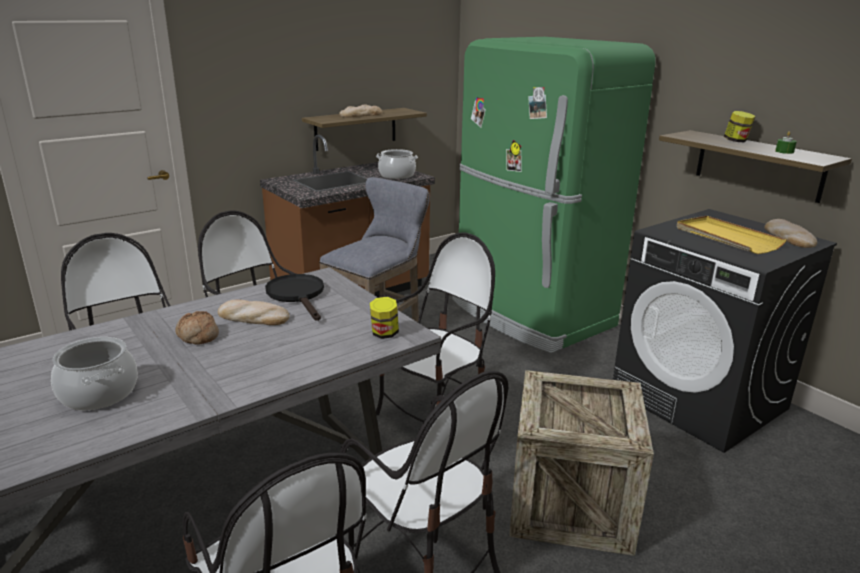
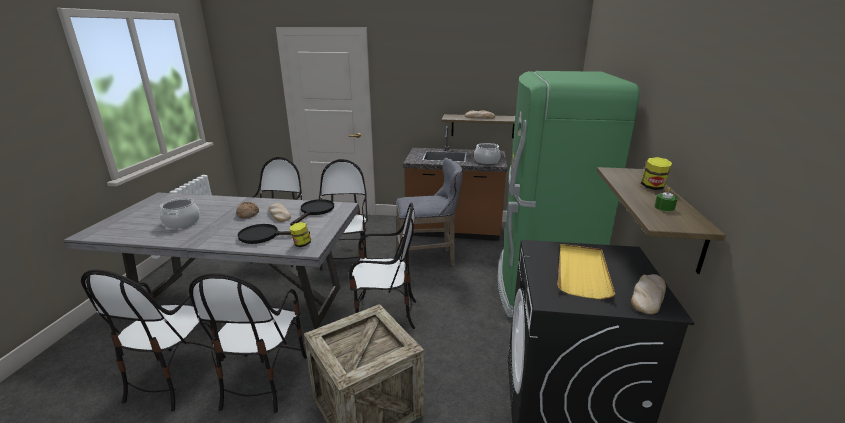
camera: 45 degrees right, 0 degrees up
none -> black frying pan [238,224,310,244]

